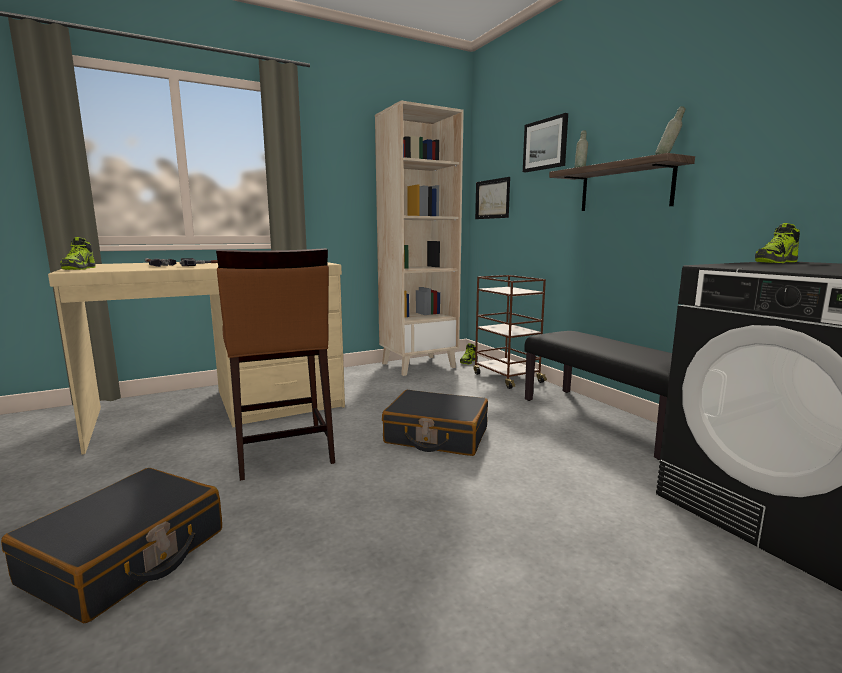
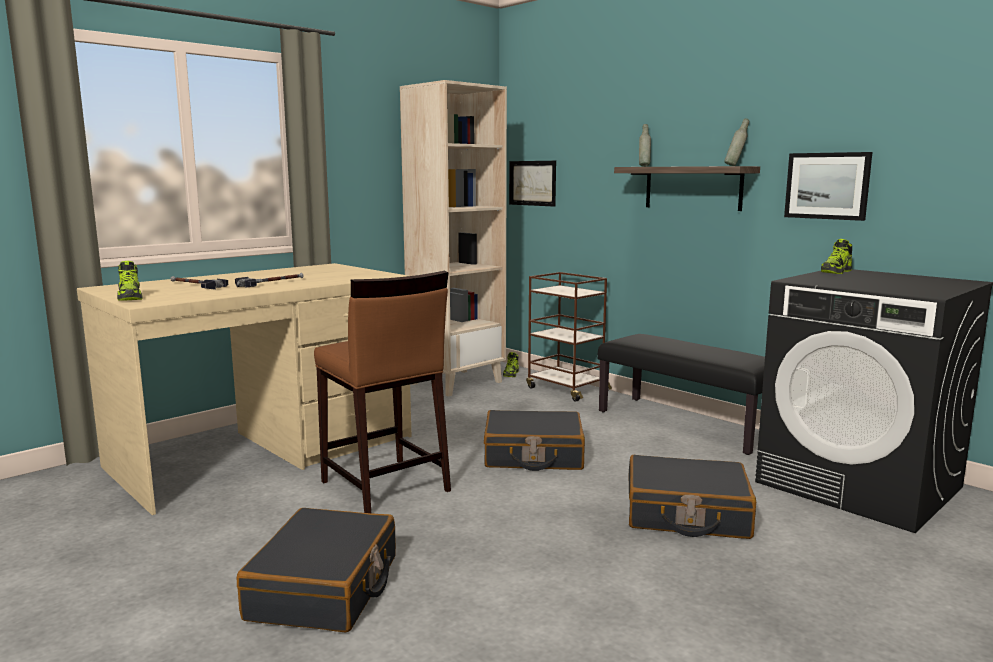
camera: 15 degrees left, 0 degrees up
picture [523,113,568,172] -> picture moved to [784,152,872,221]
none -> black suitcase [629,455,756,539]

